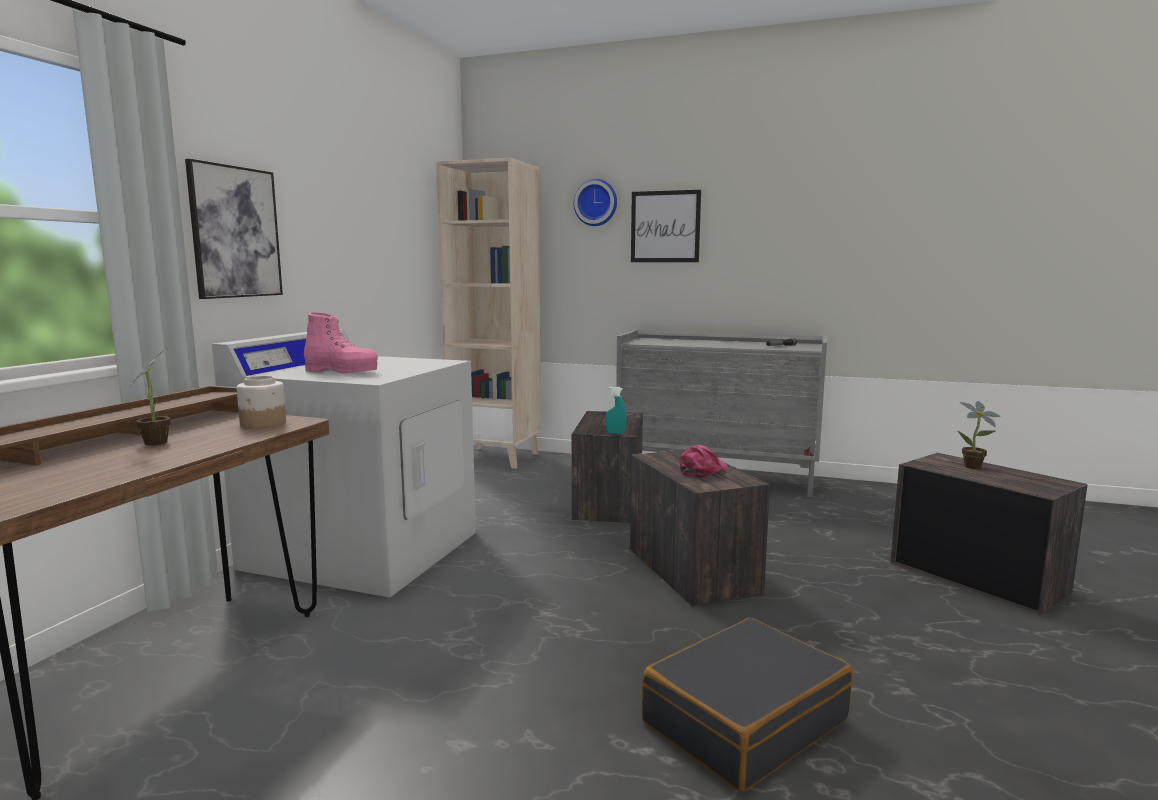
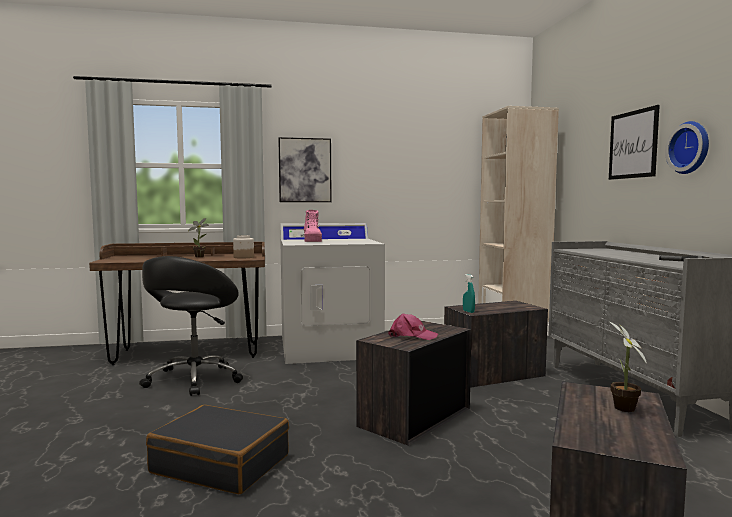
camera: 60 degrees right, 5 degrees down
wall clock [574,179,617,226] -> wall clock moved to [665,121,709,174]
none -> black office chair [139,256,243,396]

